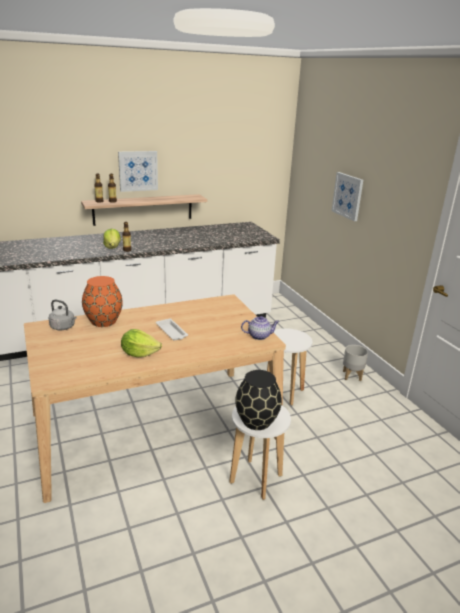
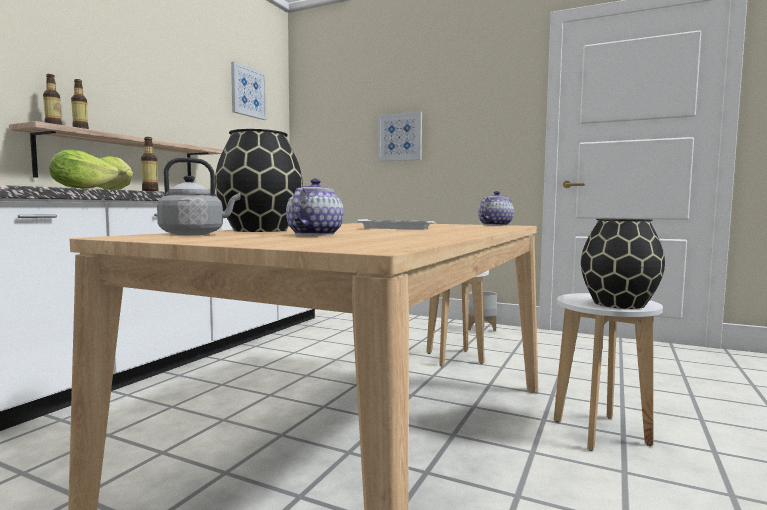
camera: 40 degrees left, 20 degrees down
orange vase [82,276,123,327] -> black vase [215,129,303,232]
picture [118,151,158,192] -> picture moved to [231,62,267,120]
lettuce [121,329,162,357] -> lettuce moved to [49,150,119,189]
none -> teapot [286,179,344,236]

